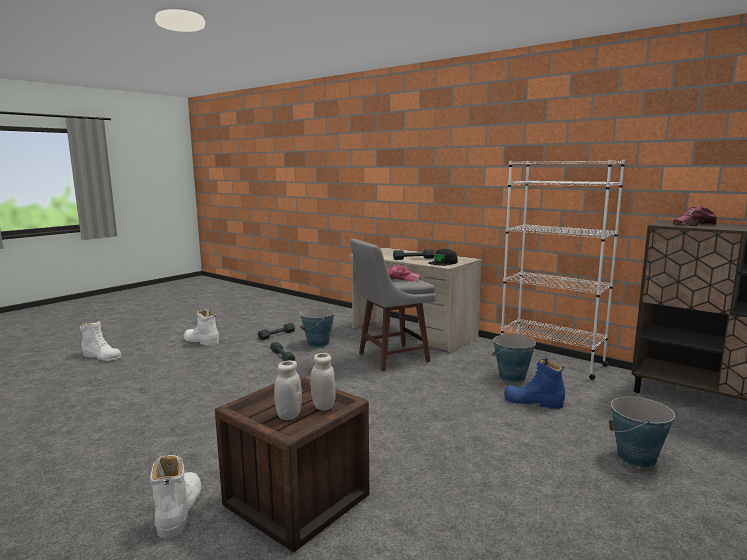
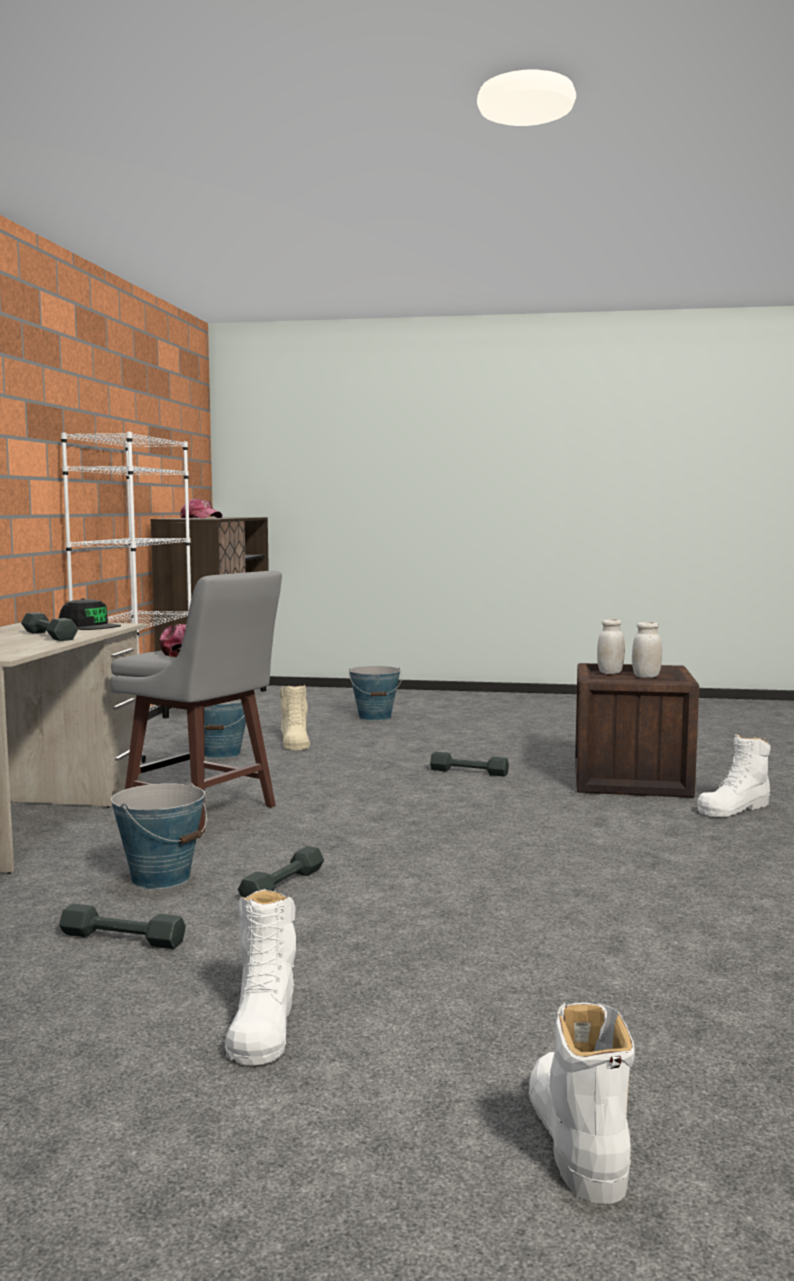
camera: 120 degrees left, 5 degrees down
blue boot [504,359,565,409] -> beige boot [279,685,310,750]
none -> grey dumbbell [430,752,509,776]

